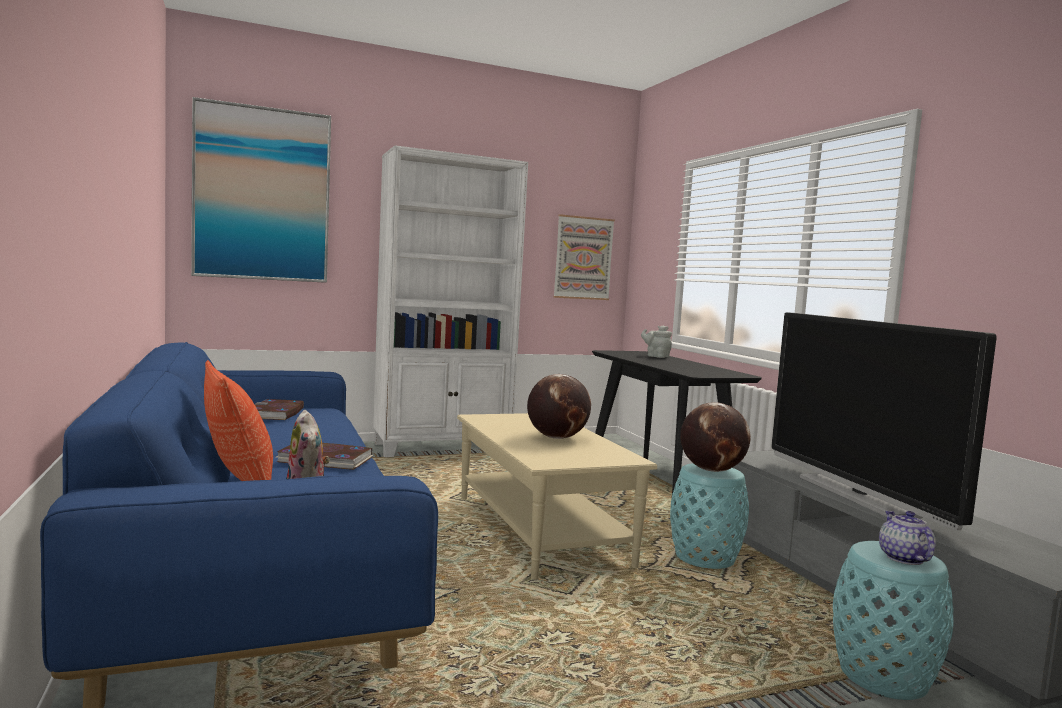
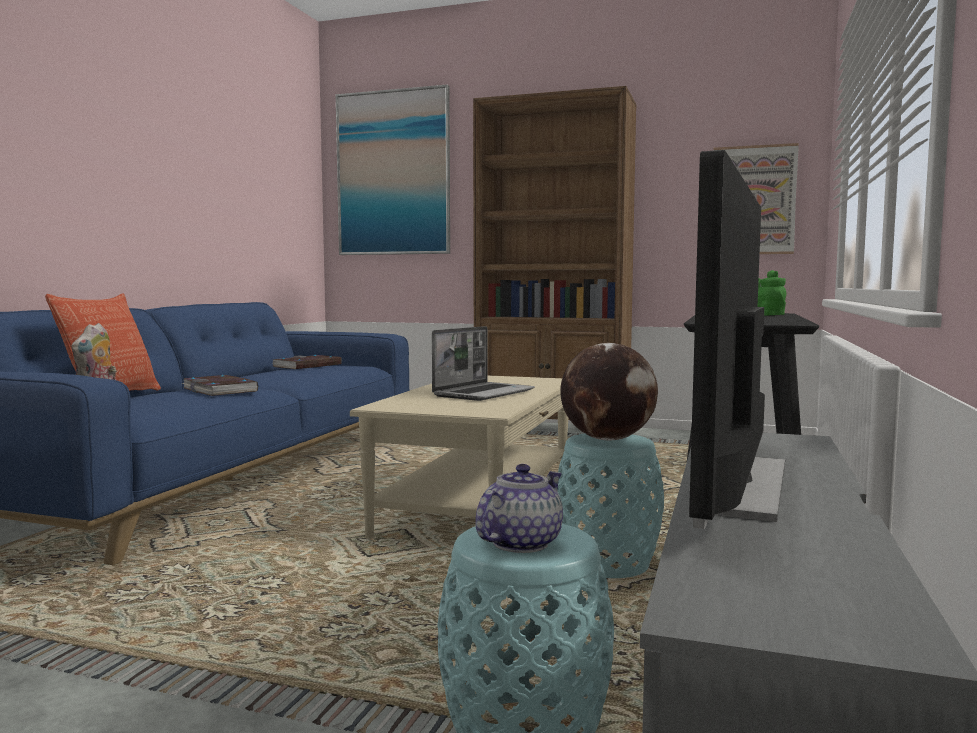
camera: 40 degrees right, 0 degrees up
white bookcase [373,145,528,457] -> brown bookcase [473,86,637,420]
globe [527,374,591,439] -> laptop [432,326,535,401]
grey teapot [641,325,672,358] -> green teapot [758,270,786,315]

